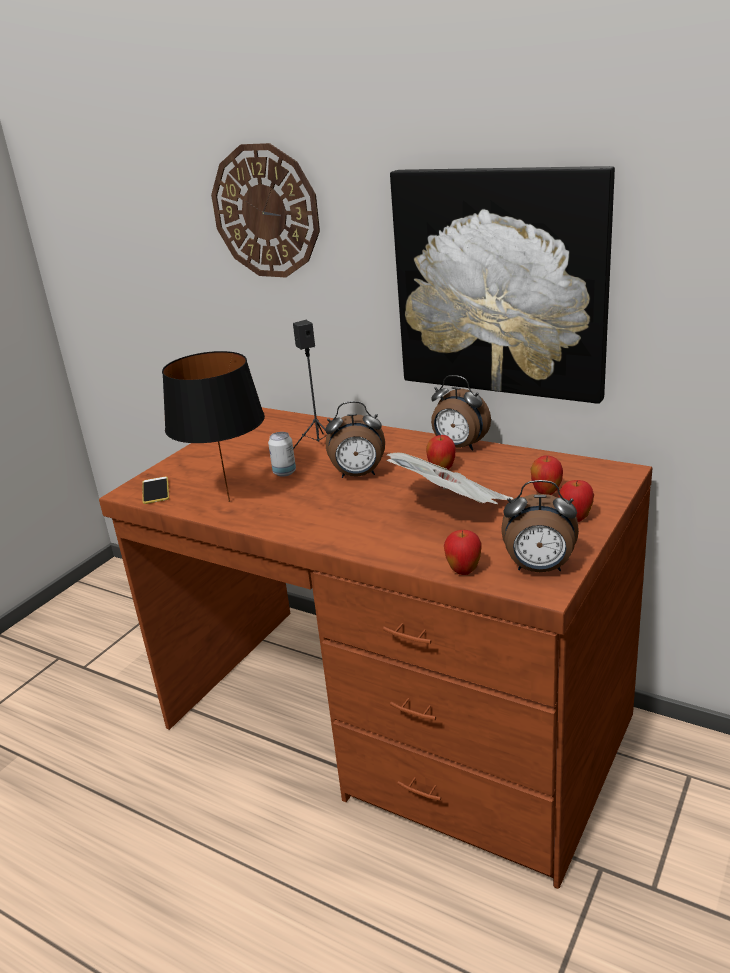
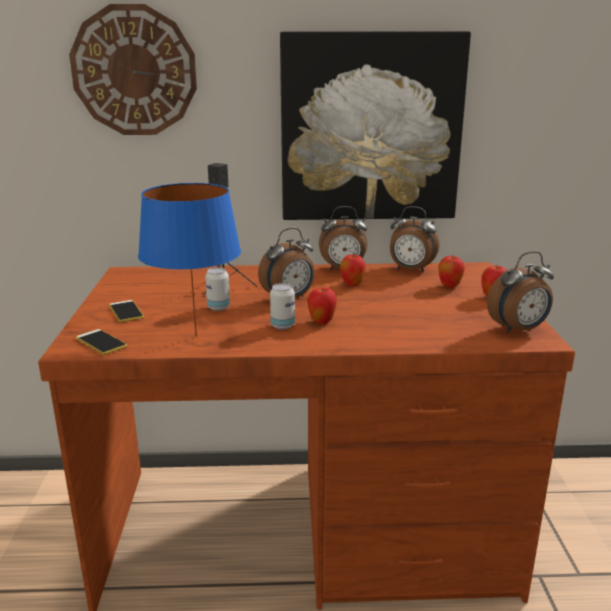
camera: 35 degrees left, 5 degrees down
black table lamp [162,351,265,502] -> blue table lamp [138,183,241,337]
newspaper [386,452,514,504] -> none
apple [444,530,481,575] -> apple moved to [307,287,337,324]
none -> phone [109,300,144,322]
none -> can [270,283,295,330]
none -> alarm clock [390,206,440,272]

